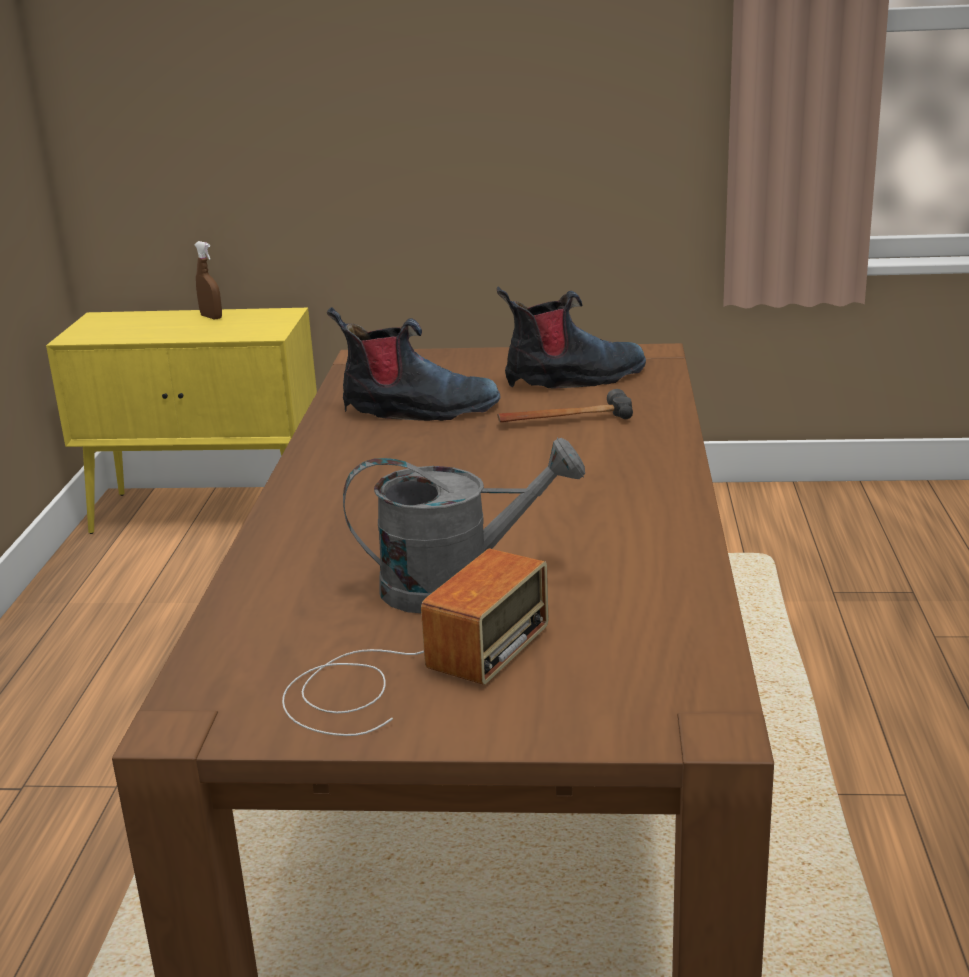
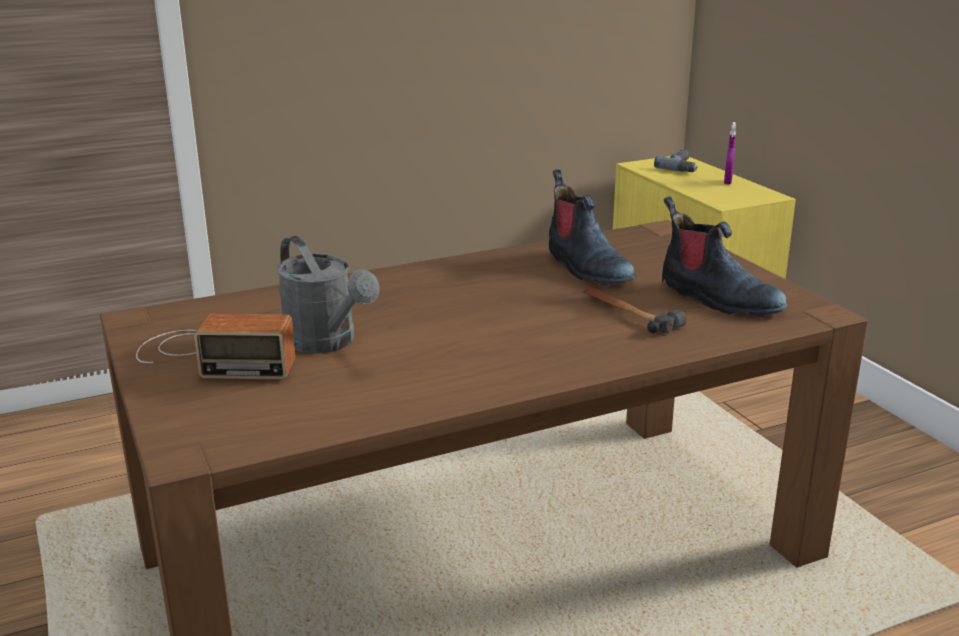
camera: 60 degrees right, 0 degrees up
brown spray bottle [195,241,222,319] -> purple spray bottle [724,122,736,184]
none -> power drill [654,150,698,172]

